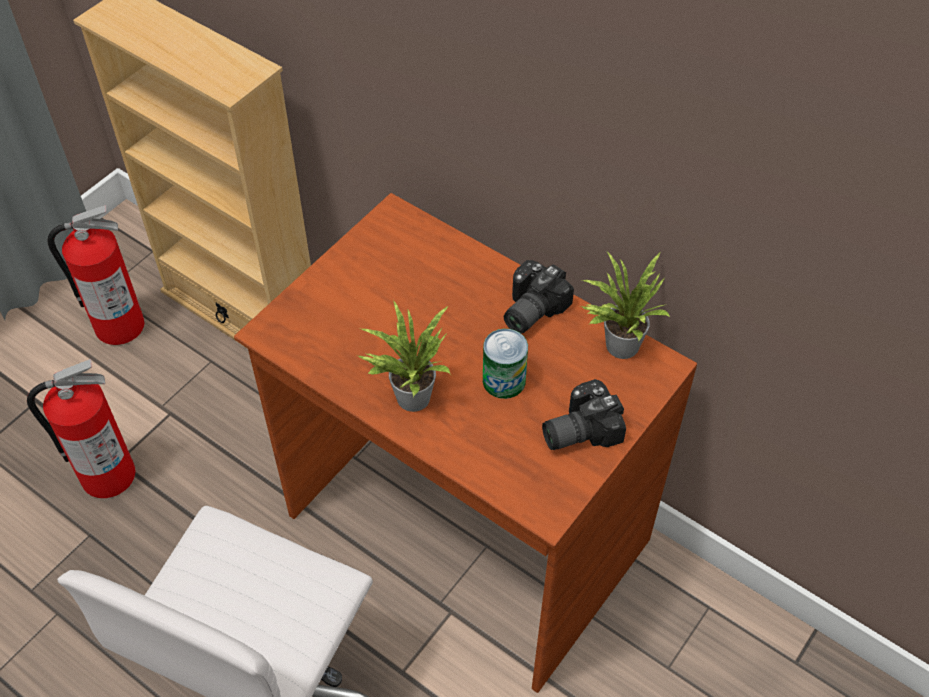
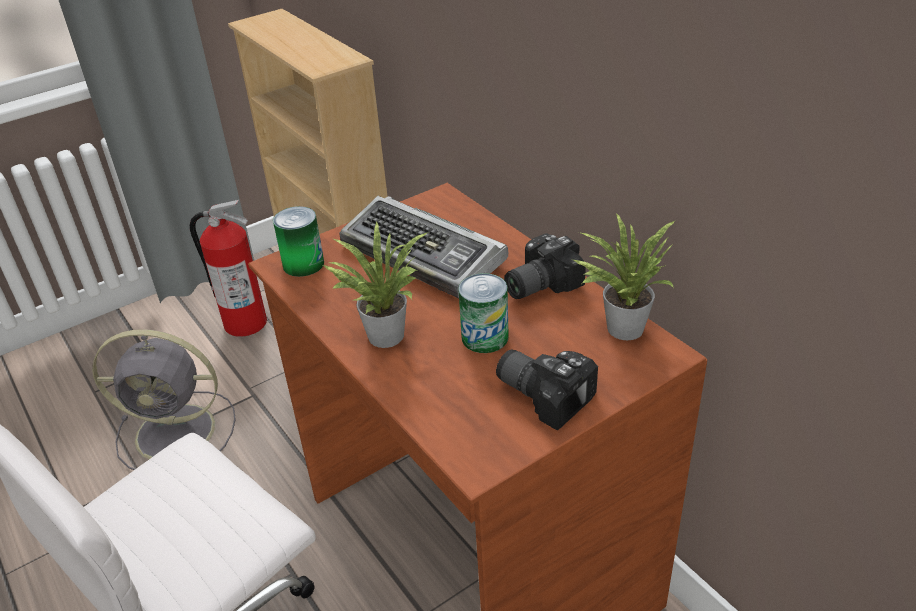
camera: 20 degrees right, 15 degrees down
fire extinguisher [27,359,135,498] -> grey fan [92,329,236,470]
camera [542,379,626,450] -> camera turned 45 degrees clockwise [496,350,598,430]
none -> can [273,206,324,277]
none -> keyboard [339,196,508,298]

